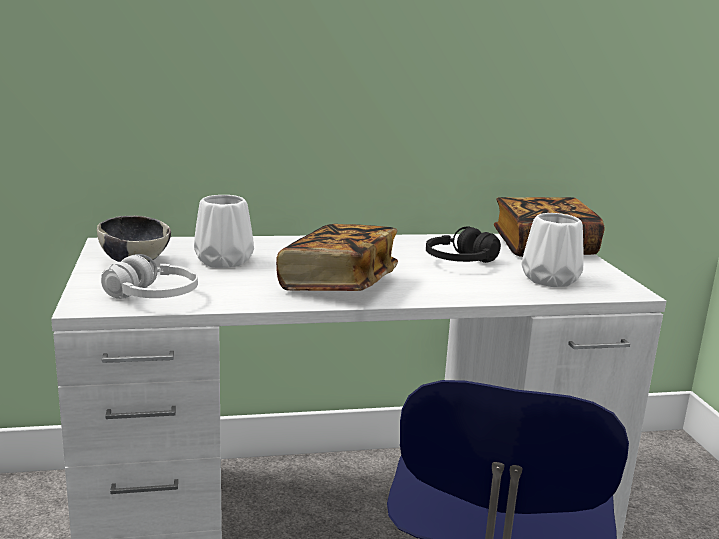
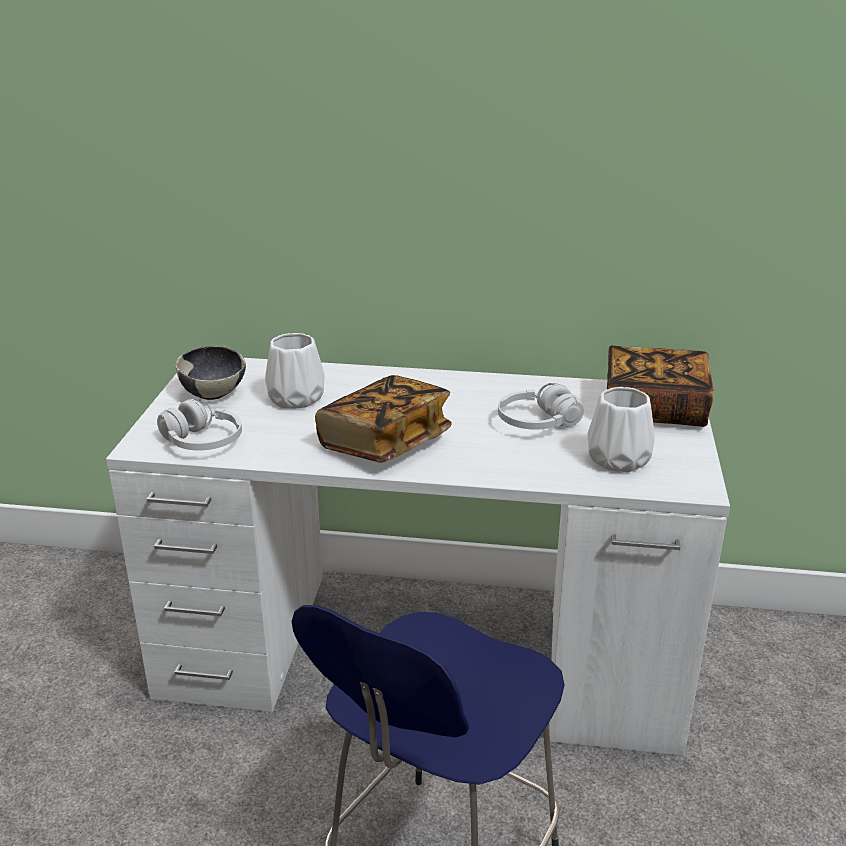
camera: 20 degrees right, 10 degrees up
black headphones [426,226,501,263] -> white headphones [498,383,584,430]

